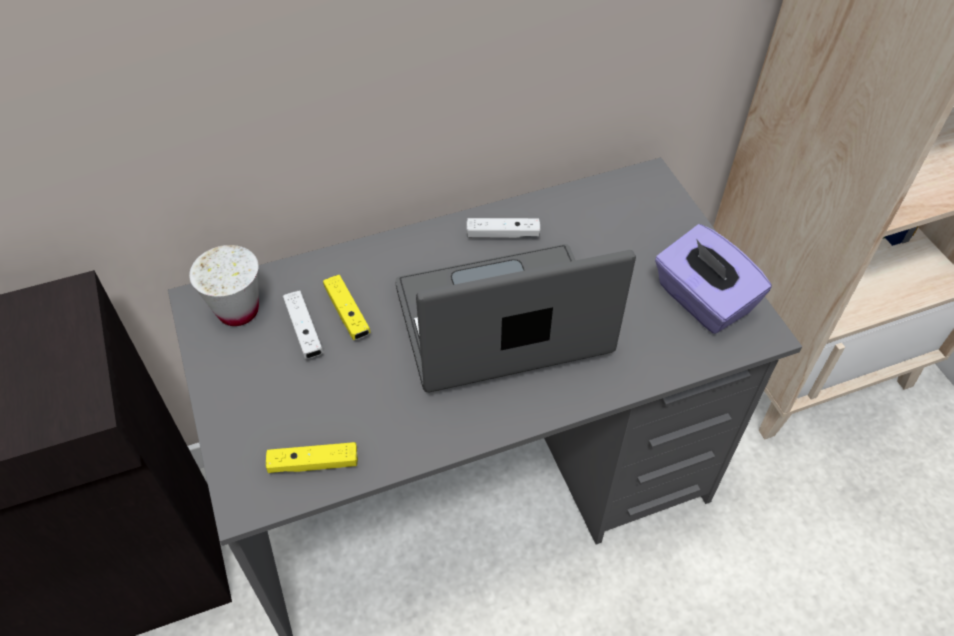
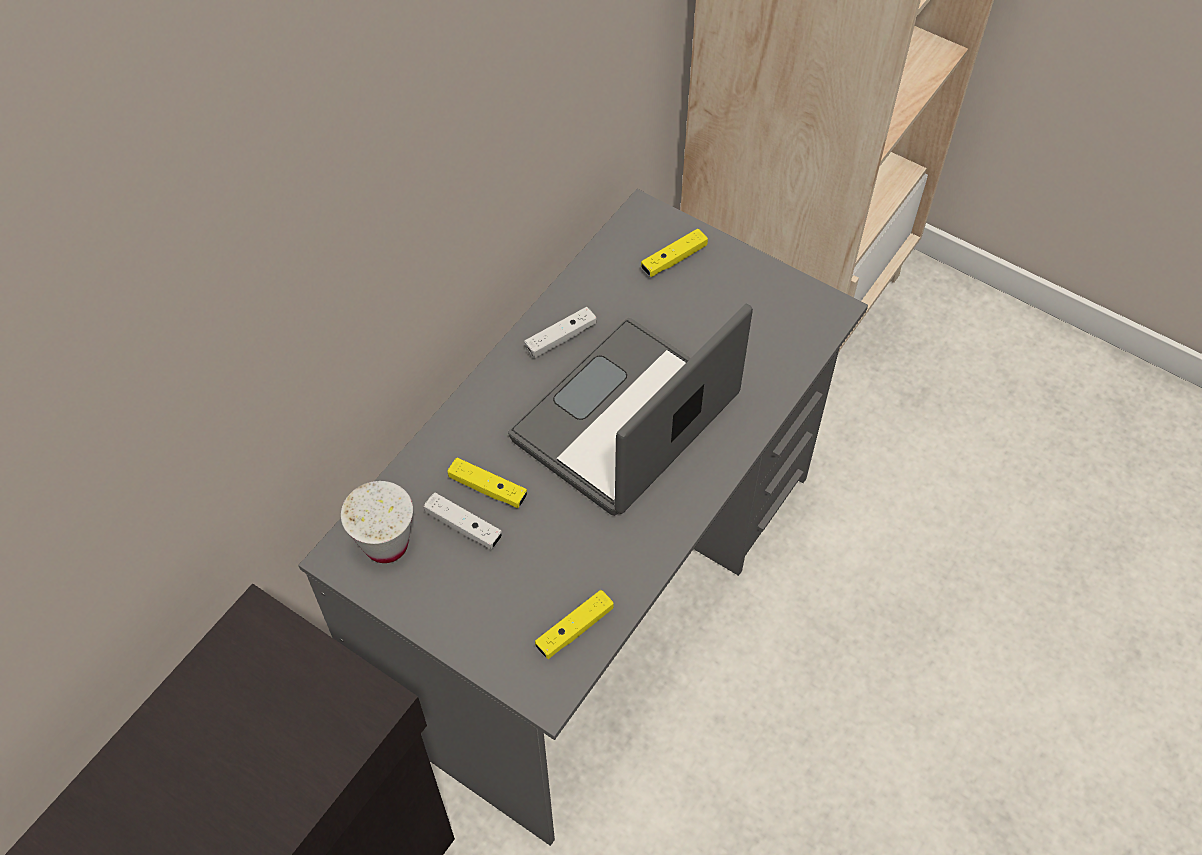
camera: 35 degrees left, 5 degrees up
purple tissue box [655,224,771,334] -> none
none -> yellow game controller [641,229,708,277]

